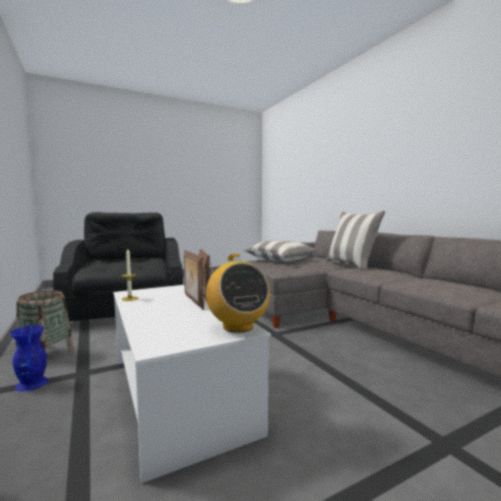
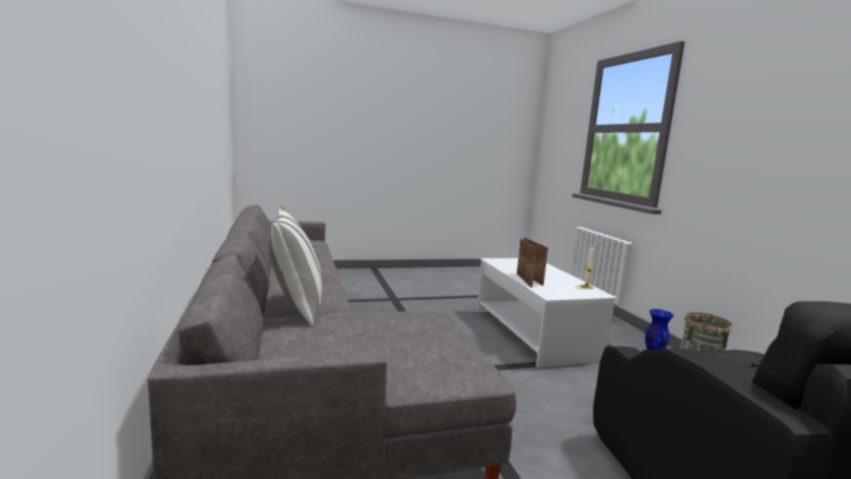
camera: 170 degrees left, 5 degrees up
radio [206,254,270,333] -> none
pillow [243,240,318,262] -> none

